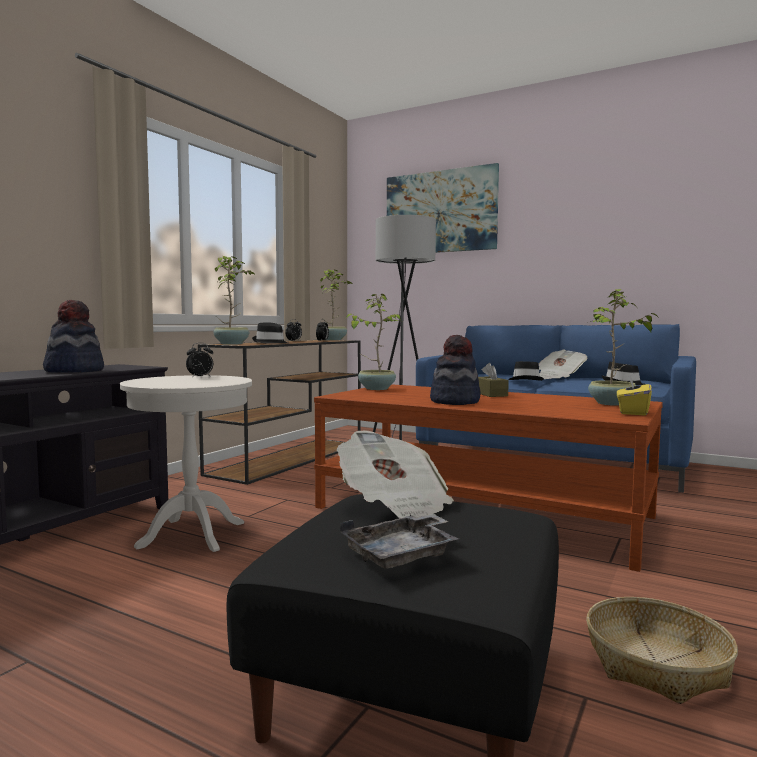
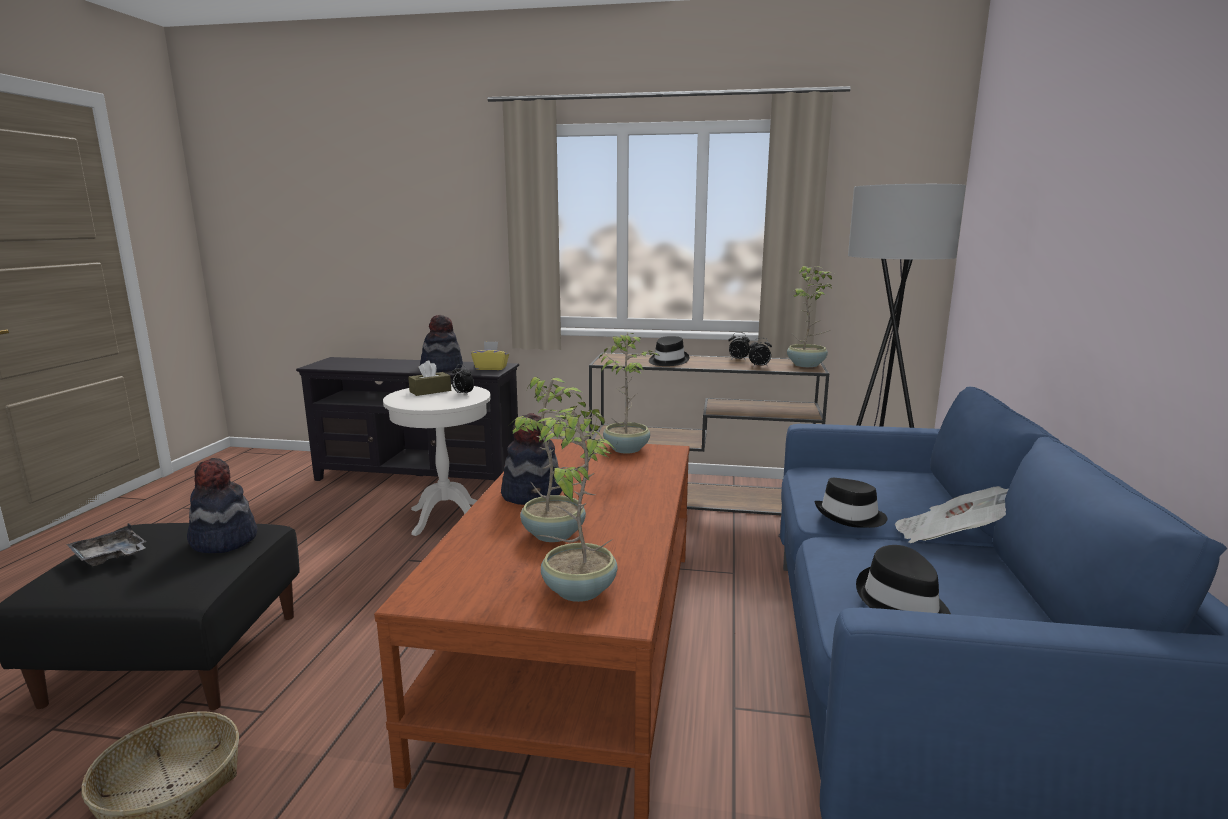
camera: 70 degrees right, 10 degrees up
potted plant [213,256,254,345] -> potted plant moved to [510,377,588,542]
newspaper [337,430,454,519] -> hat [187,458,258,553]
picture [387,163,499,253] -> none
brown tissue box [478,363,509,397] -> brown tissue box moved to [408,360,451,396]
yellow tissue box [617,375,652,415] -> yellow tissue box moved to [471,341,509,370]

